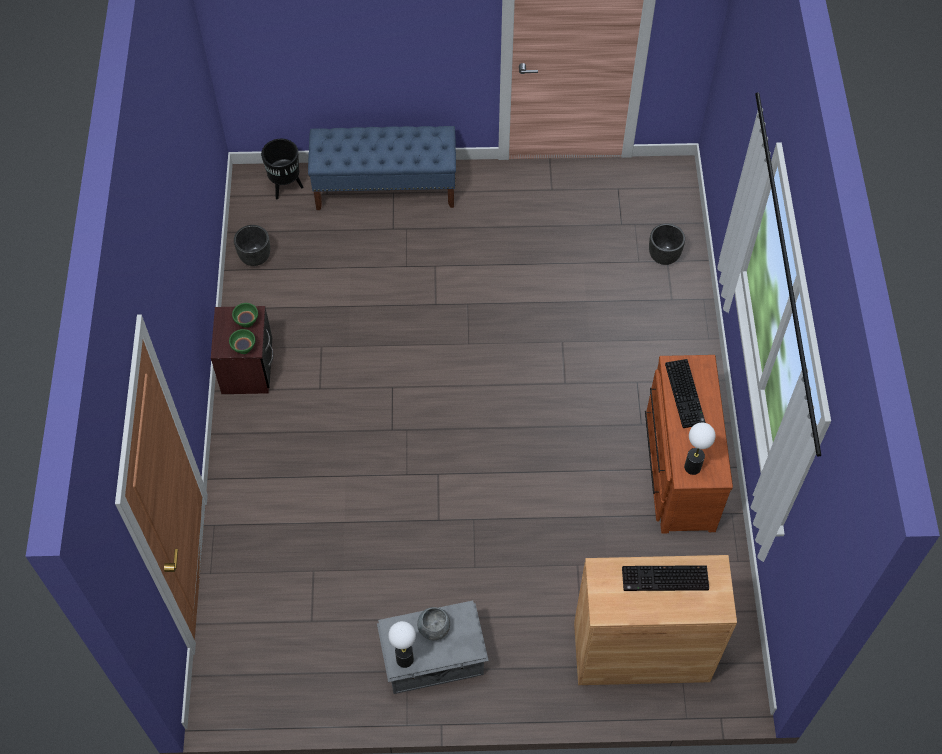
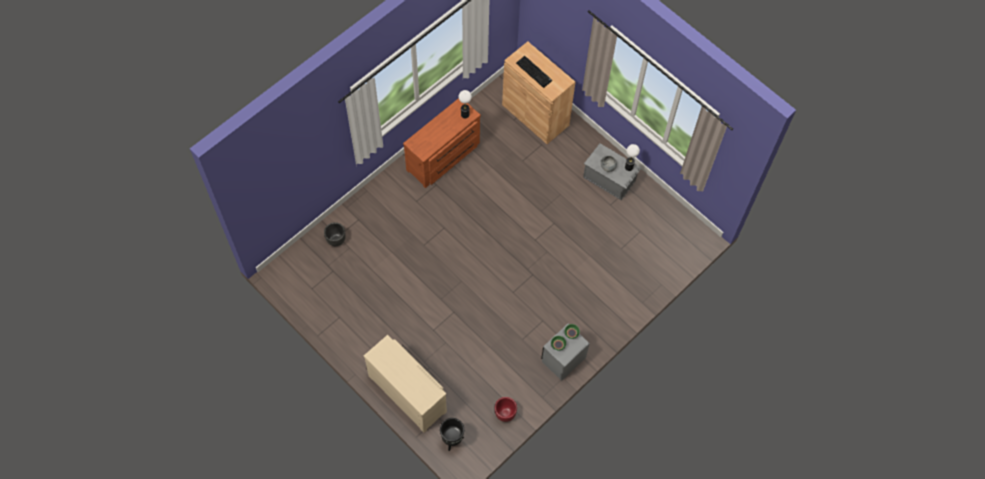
camera: 135 degrees left, 5 degrees up
brown nightstand [211,306,274,394] -> grey nightstand [541,323,590,381]
black planter [234,225,270,266] -> red planter [495,397,517,422]
blue bench [308,126,456,210] -> beige dresser [364,335,447,433]
keyboard [665,359,706,428] -> none

